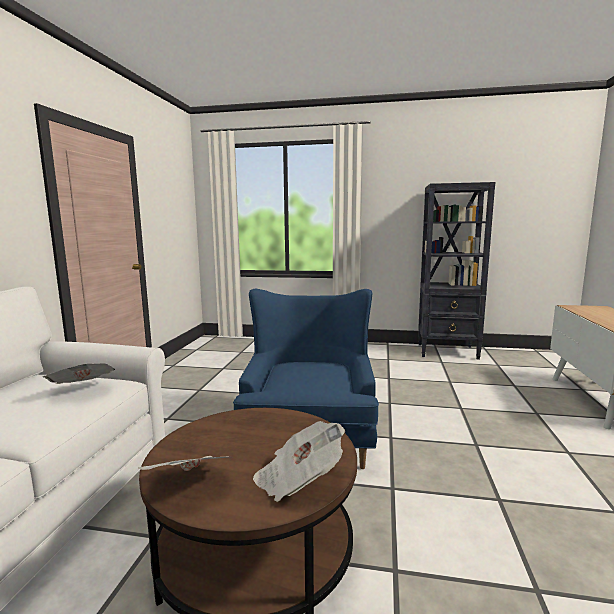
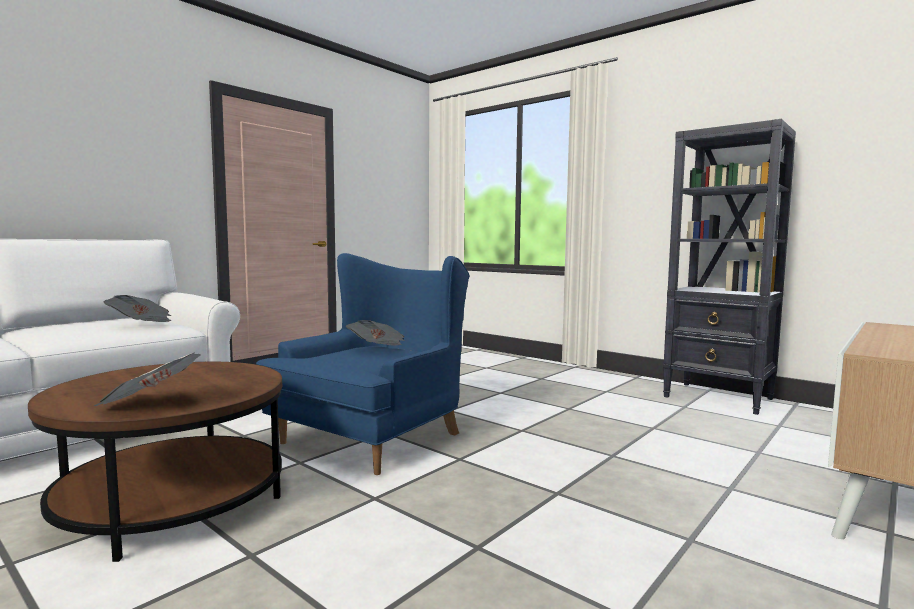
camera: 30 degrees right, 5 degrees down
newspaper [138,456,229,471] -> newspaper moved to [346,320,405,345]

